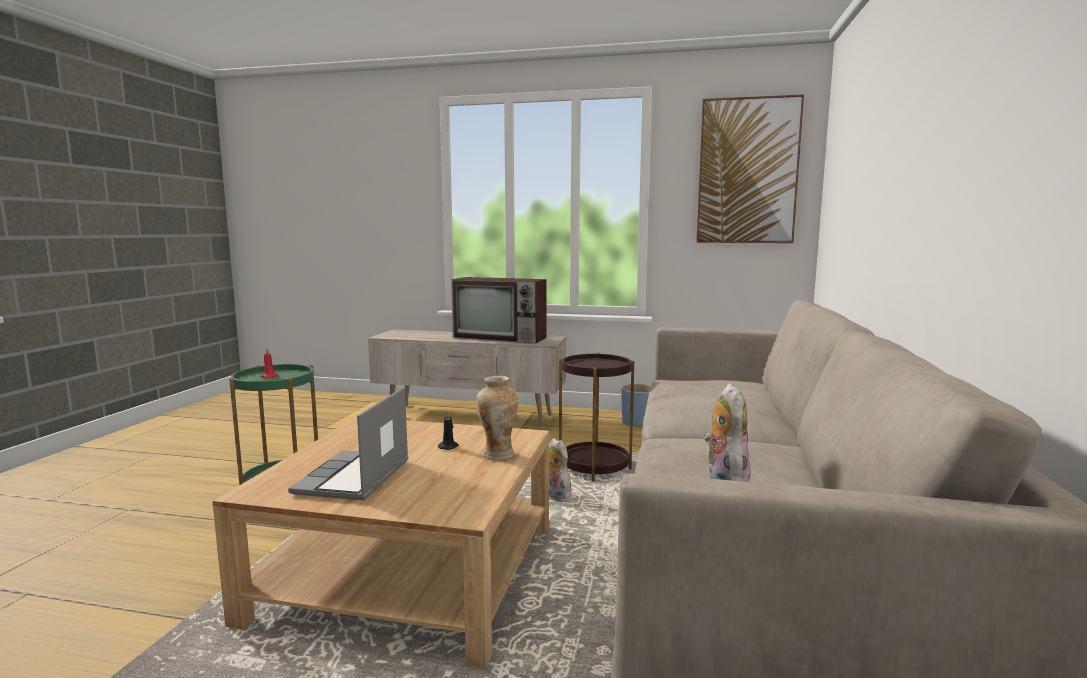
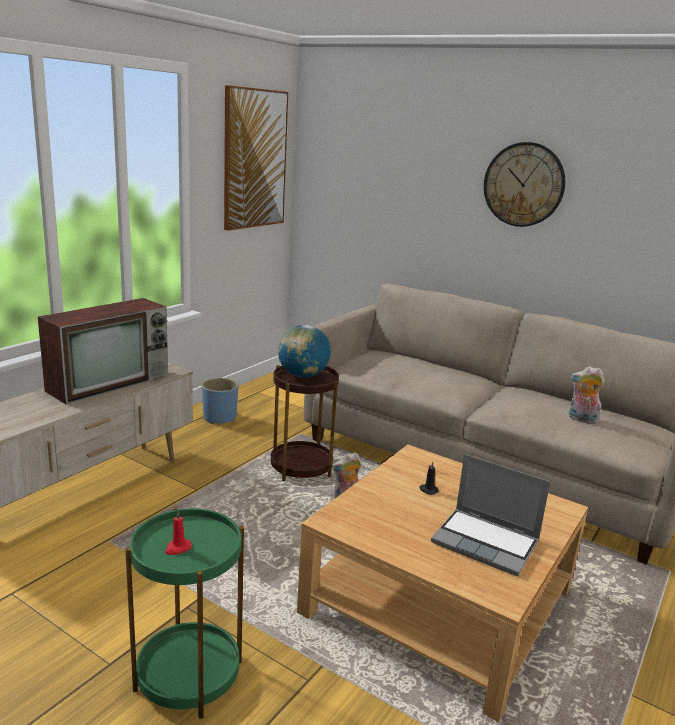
camera: 70 degrees left, 10 degrees up
vase [476,376,518,460] -> none
none -> globe [278,325,331,378]
none -> wall clock [484,142,565,227]

